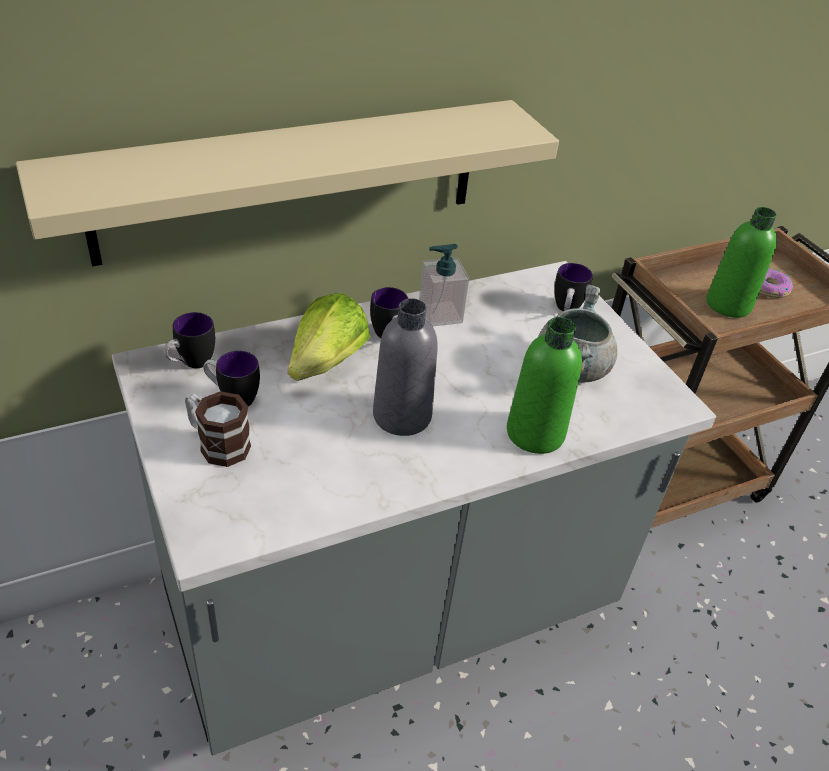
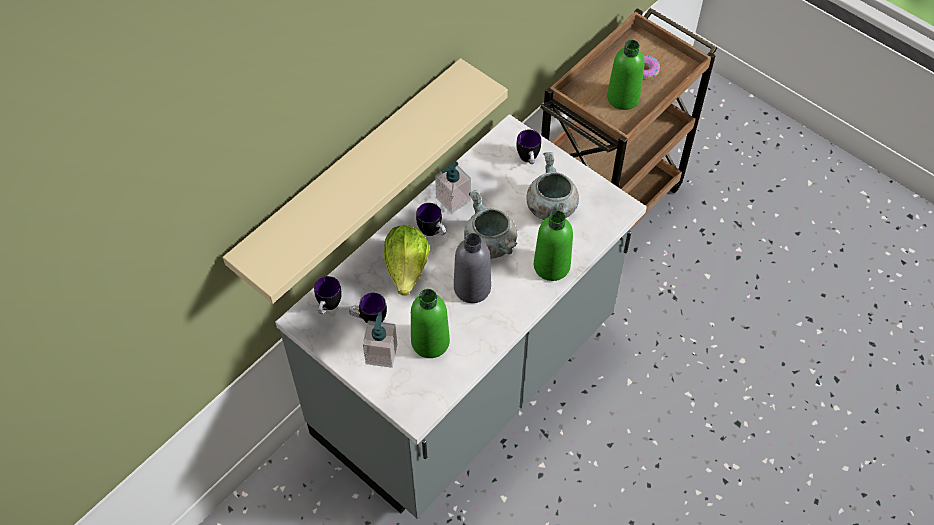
camera: 20 degrees left, 15 degrees up
mug [185,391,251,467] -> soap dispenser [363,311,397,368]
none -> green bottle [411,289,450,358]
none -> grey cooking pot [464,190,518,259]

